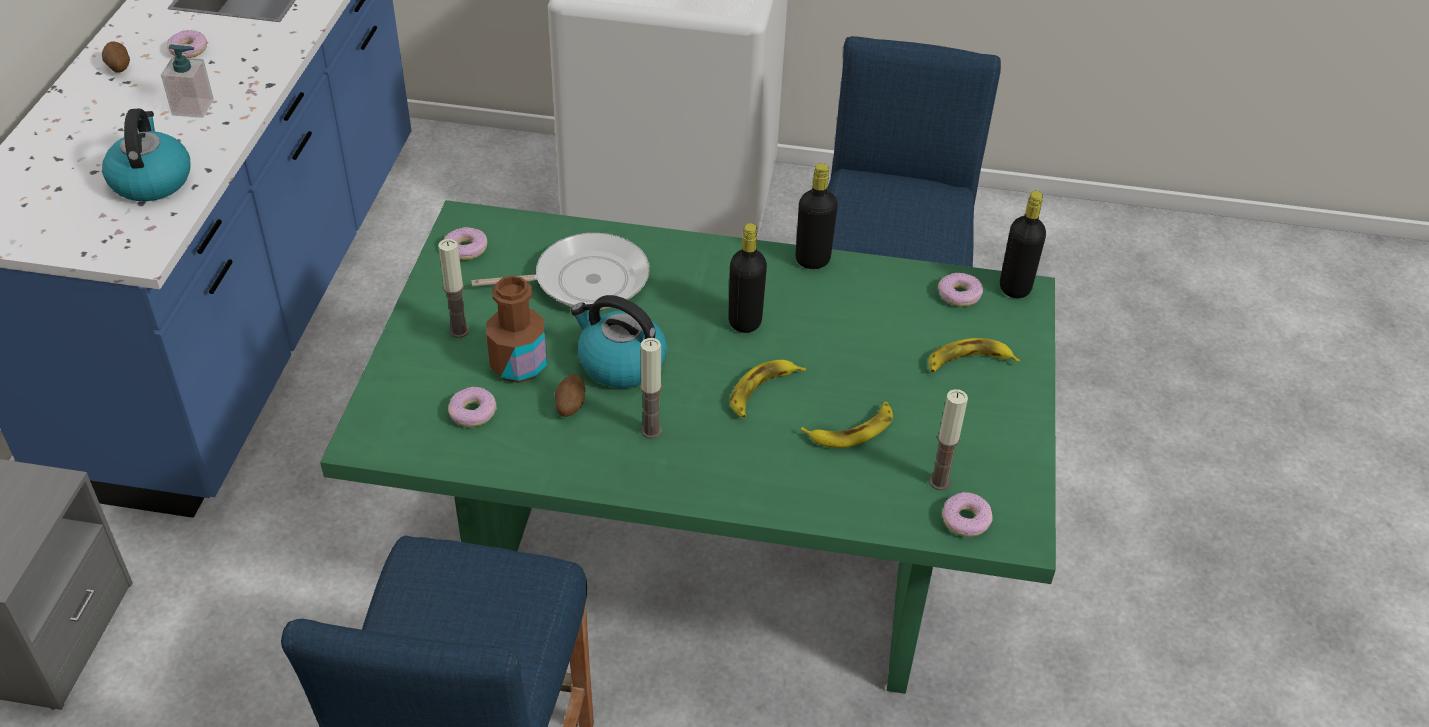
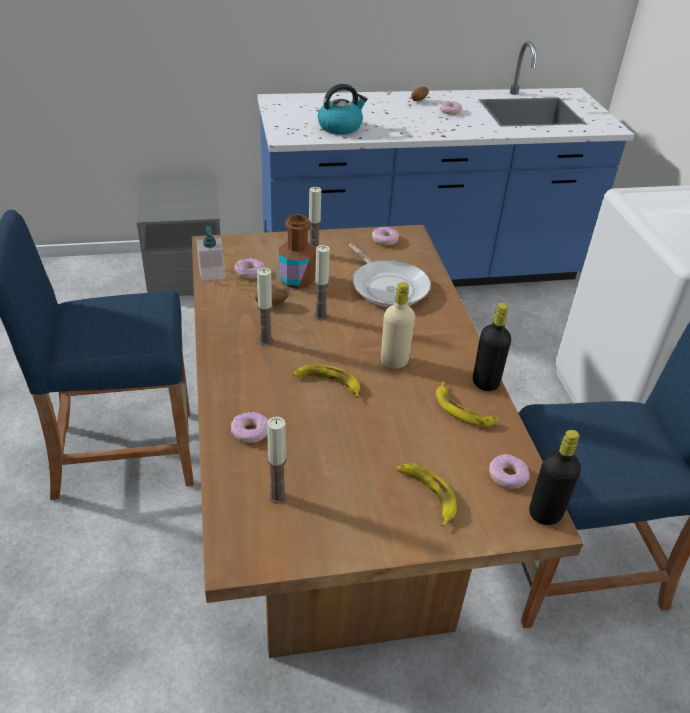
camera: 70 degrees right, 5 degrees down
soap dispenser [161,44,214,118] -> soap dispenser moved to [197,225,225,281]
green dining table [320,200,1056,694] -> brown dining table [192,225,584,658]
kettle [571,295,667,388] -> candle [314,245,330,320]
black bottle [728,223,767,333] -> beige bottle [381,282,415,369]
banana [800,402,893,448] -> banana moved to [436,381,499,427]
donut [942,492,993,537] -> donut moved to [231,412,268,443]

